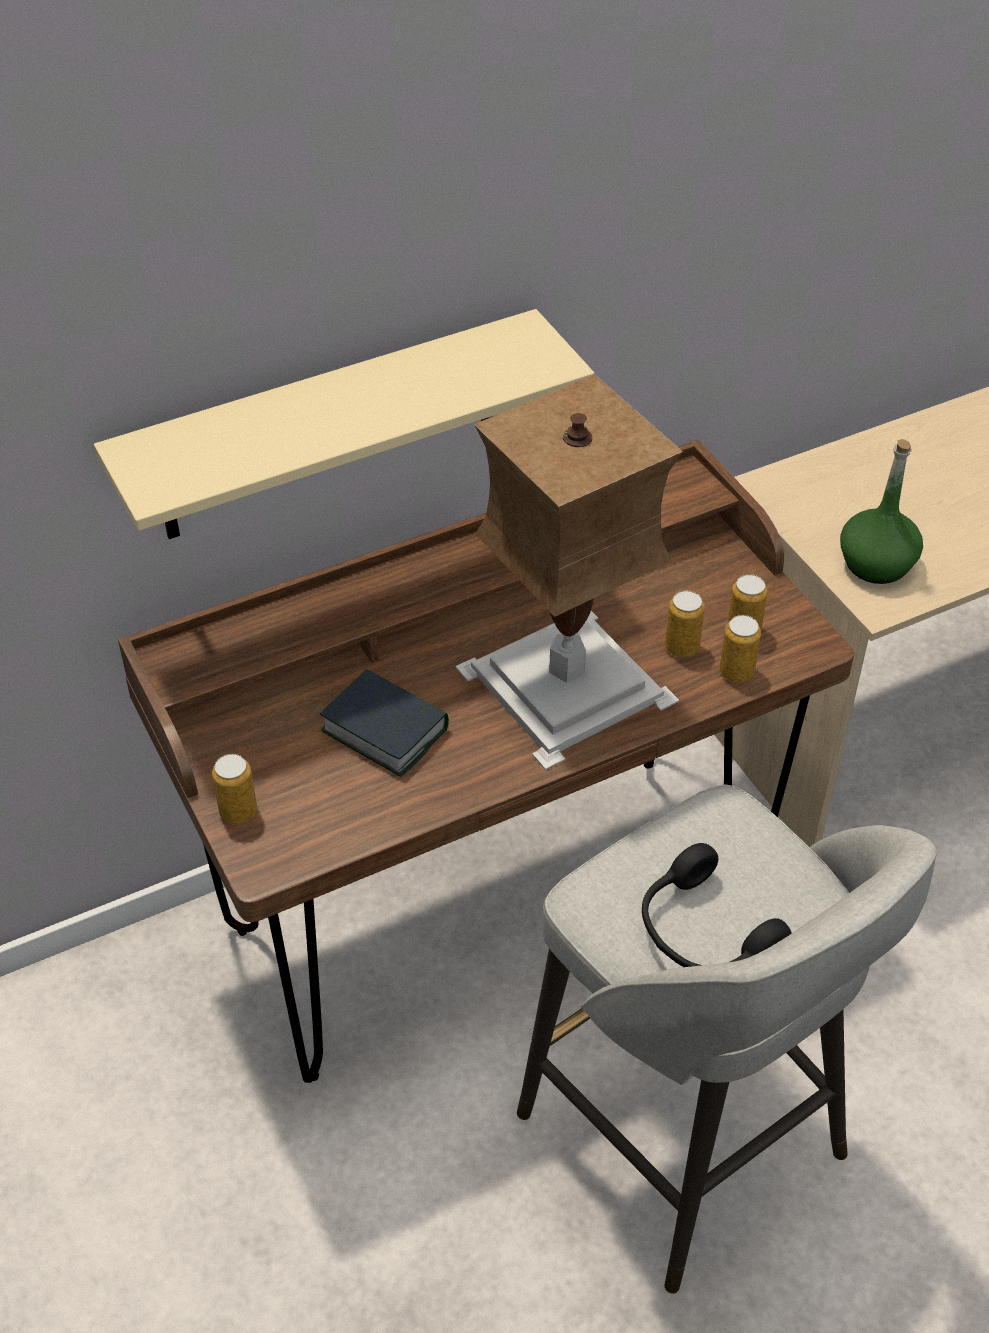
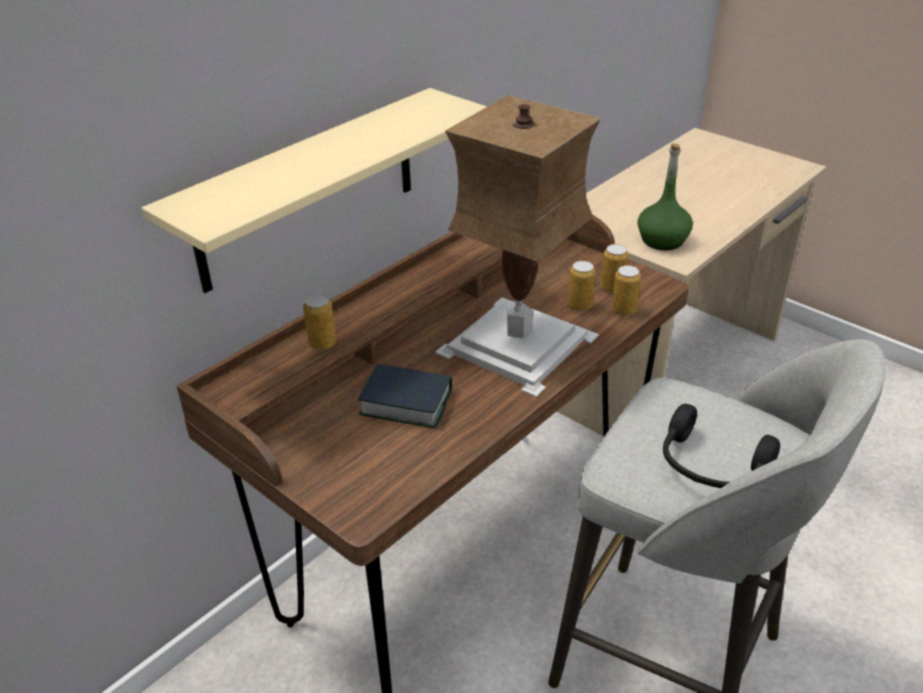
camera: 20 degrees left, 10 degrees down
can [212,754,257,824] -> can moved to [303,294,336,350]

